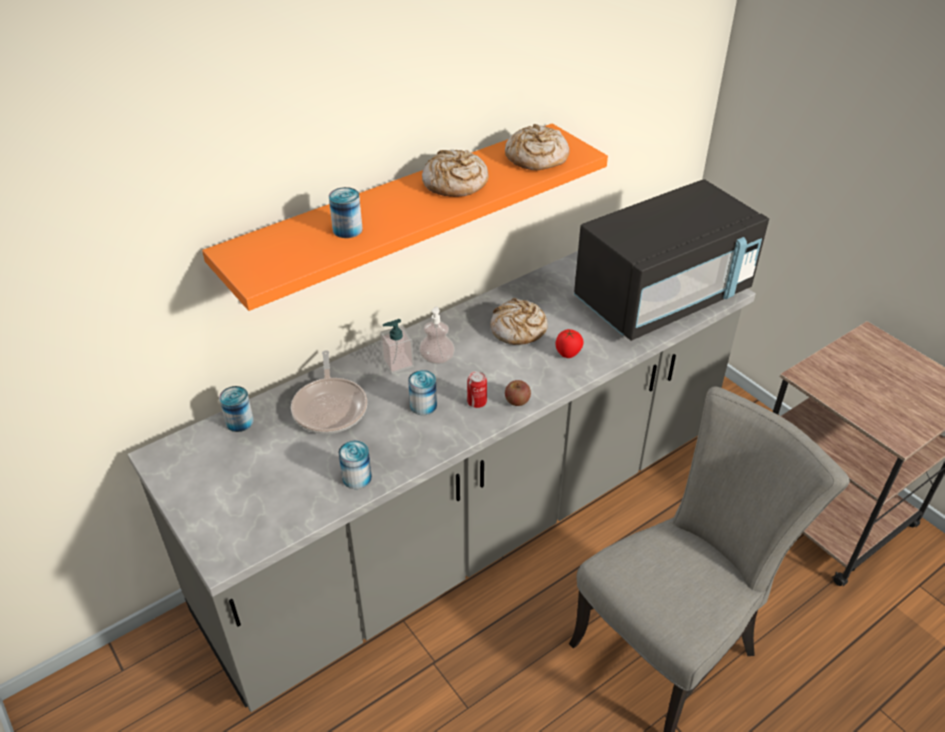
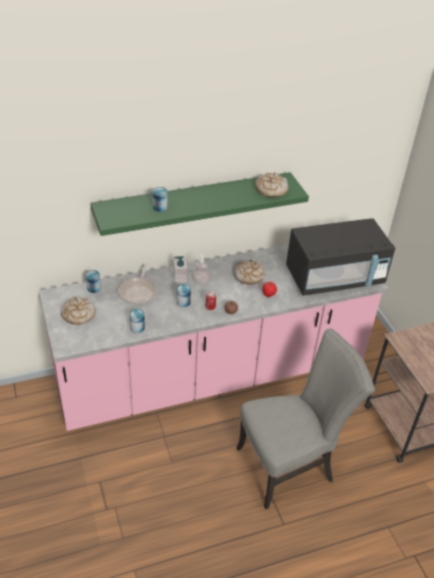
camera: 15 degrees right, 0 degrees up
grey counter [127,251,756,712] -> pink counter [39,244,388,431]
orange shelf [202,123,608,311] -> green shelf [90,172,309,236]
bread [422,150,489,197] -> bread moved to [61,297,96,325]

